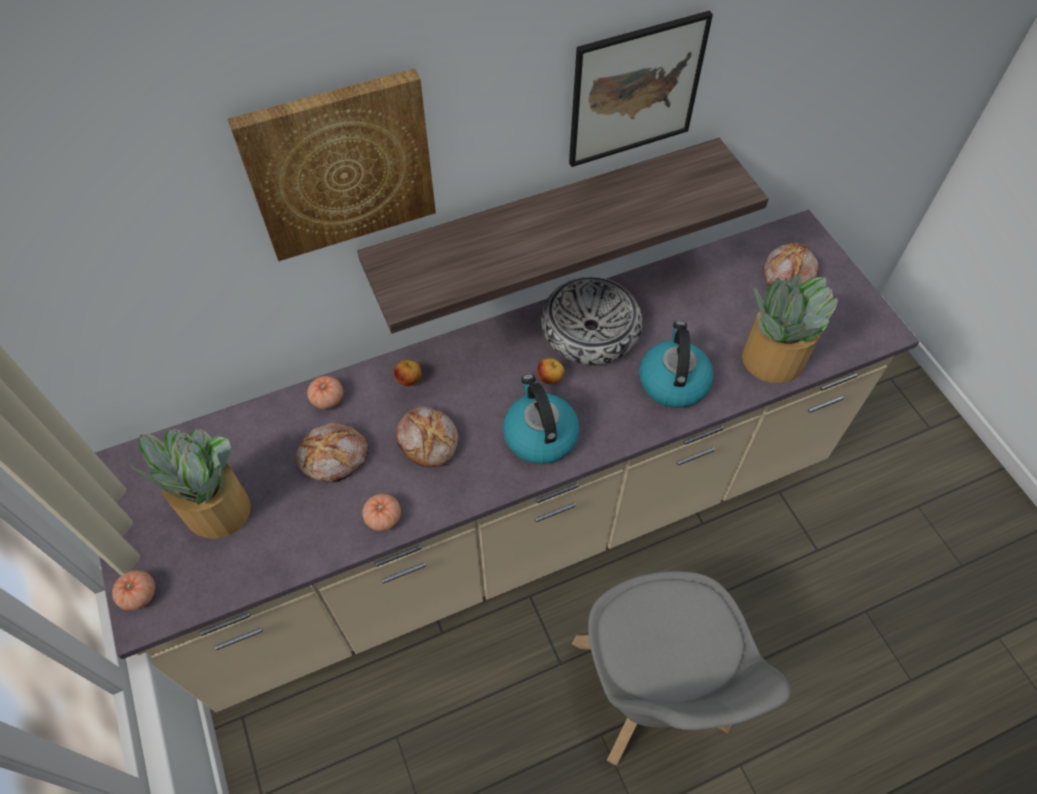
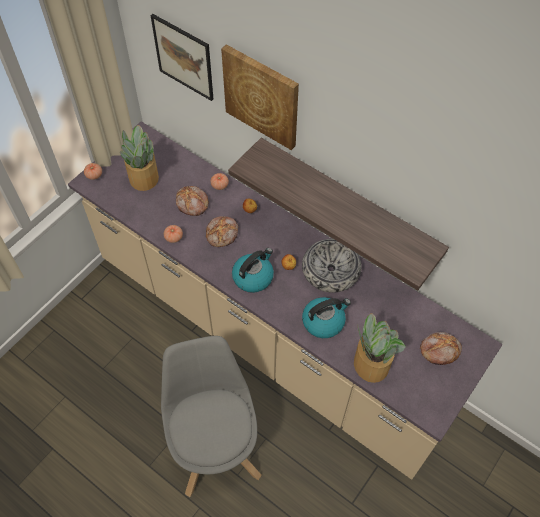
camera: 60 degrees right, 0 degrees up
picture [569,11,713,167] -> picture moved to [150,14,213,101]
grey chair [572,571,791,766] -> grey chair turned 120 degrees clockwise [161,336,261,497]

